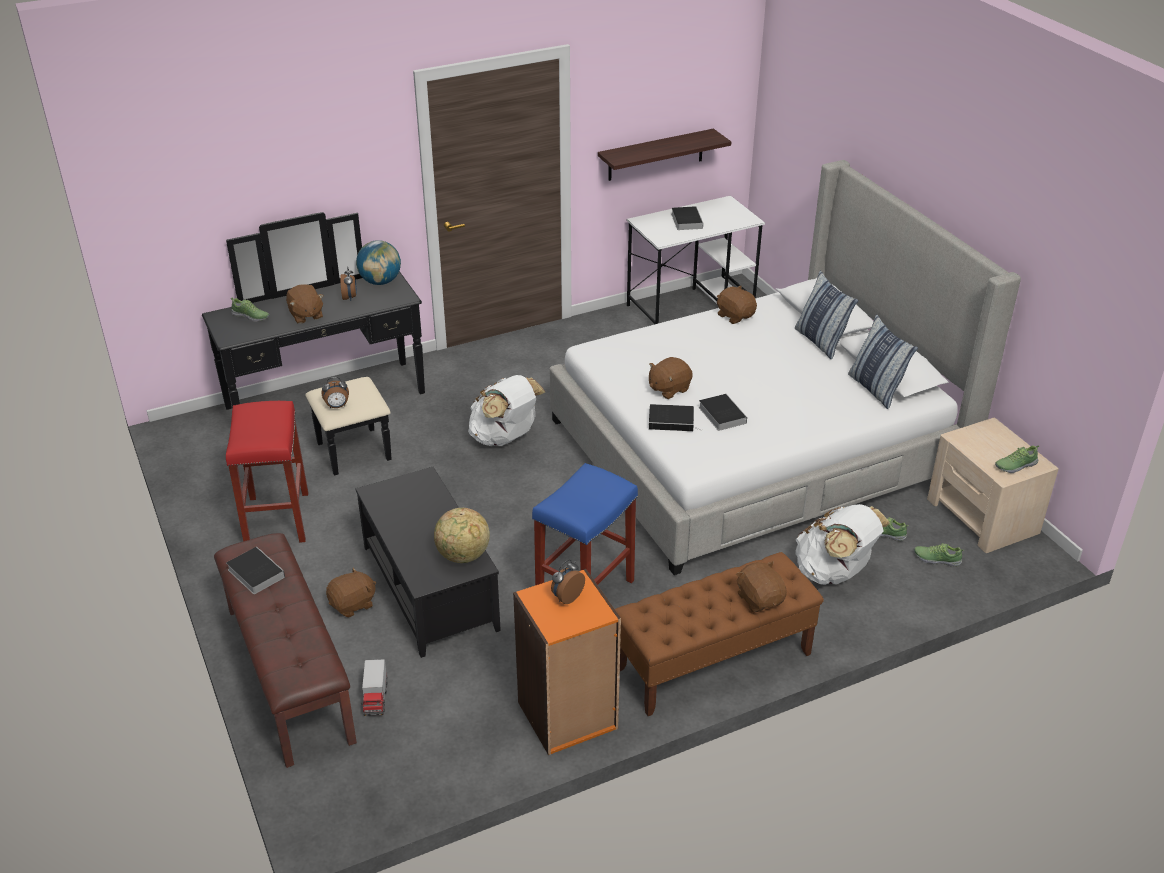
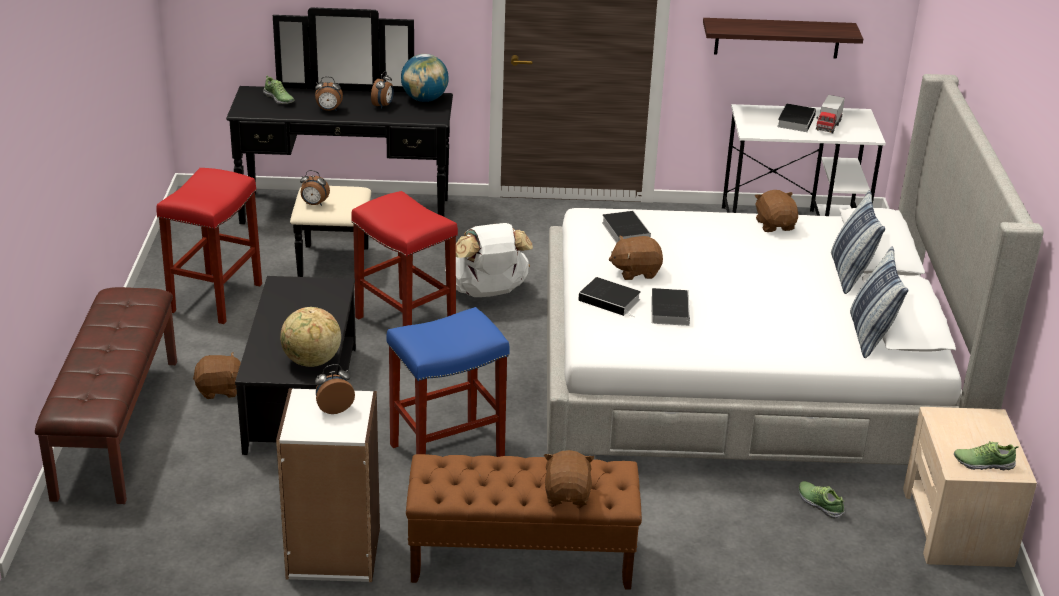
camera: 25 degrees right, 5 degrees down
book [226,547,285,594] -> book moved to [602,211,651,243]
brown plush toy [286,284,324,324] -> alarm clock [315,76,343,111]
toy truck [361,659,387,716] -> toy truck moved to [816,95,845,133]
orange bookcase [513,569,621,755] -> white bookcase [276,388,380,582]
white backpack [796,504,890,585] -> none
shoe [914,543,964,567] -> none
none -> red stool [351,191,458,326]

